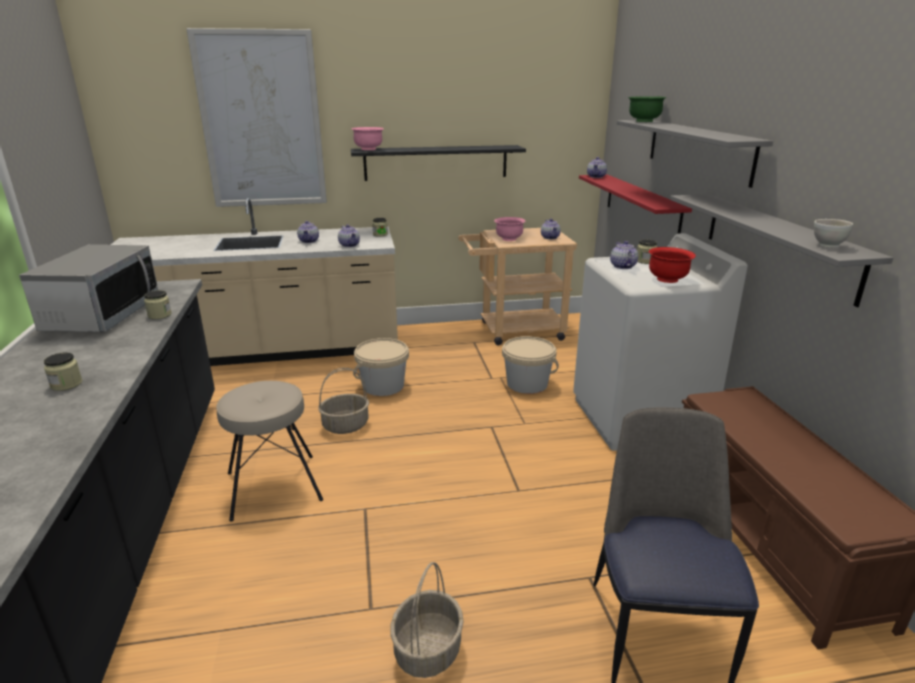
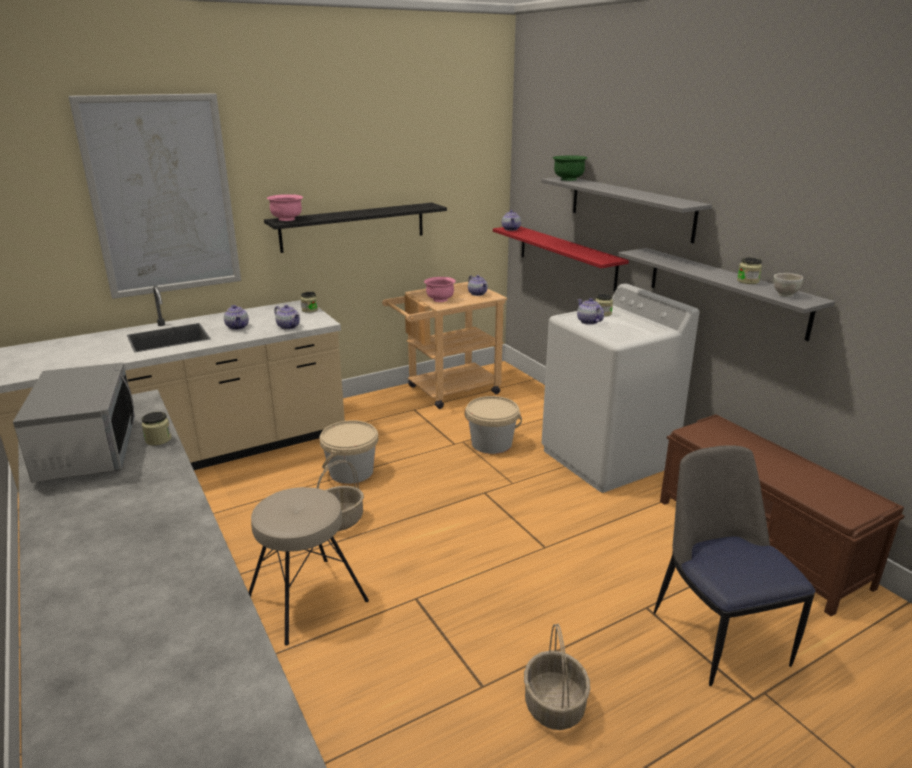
camera: 20 degrees left, 0 degrees up
jar [44,352,82,391] -> jar moved to [737,257,762,284]
red bowl [649,247,696,283] -> none

